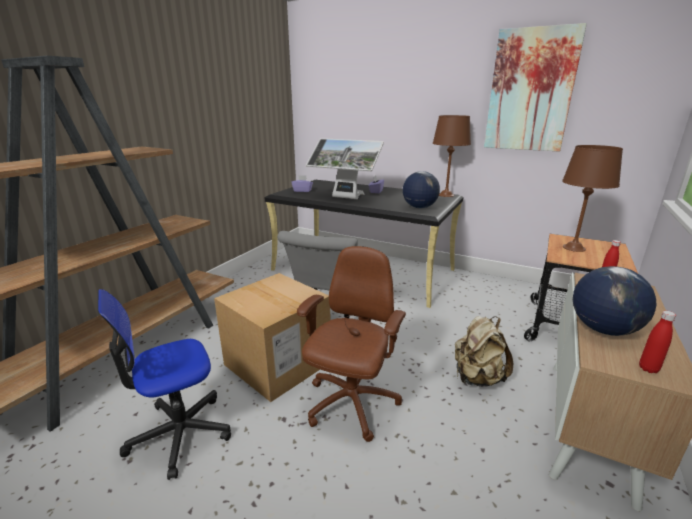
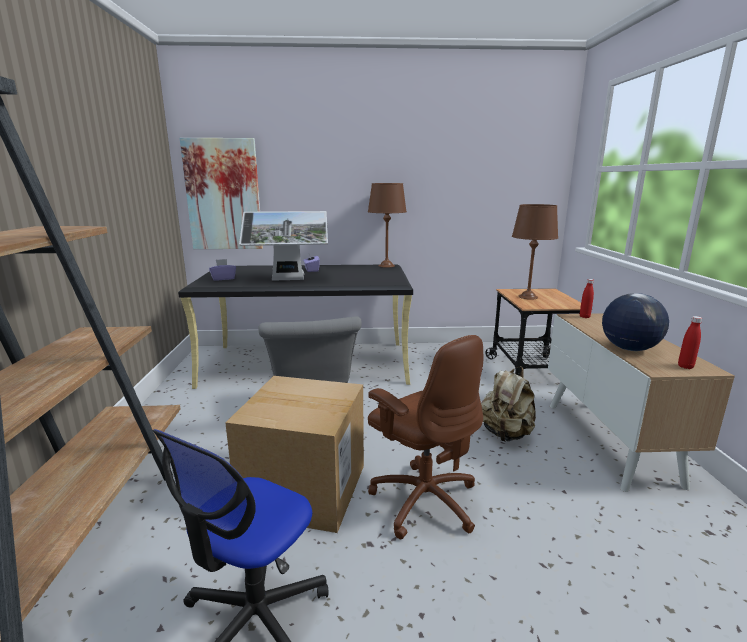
camera: 30 degrees left, 5 degrees down
brown office chair [297,246,406,442] -> brown office chair turned 150 degrees clockwise [368,335,483,539]
globe [402,171,440,209] -> none
picture [484,23,587,152] -> picture moved to [180,138,263,249]

